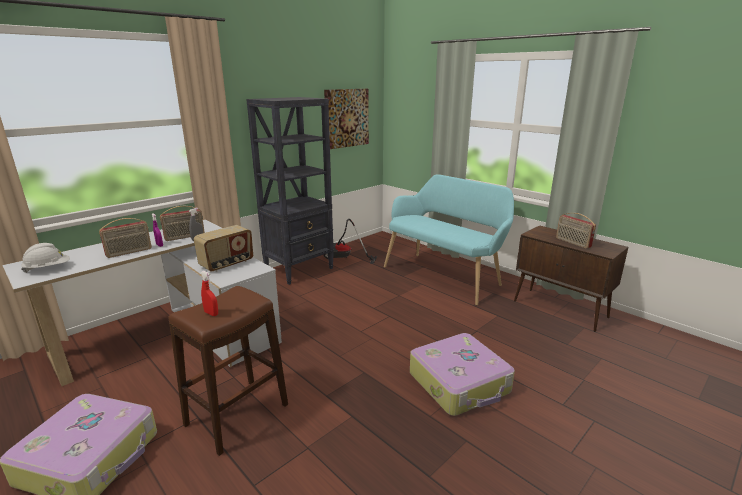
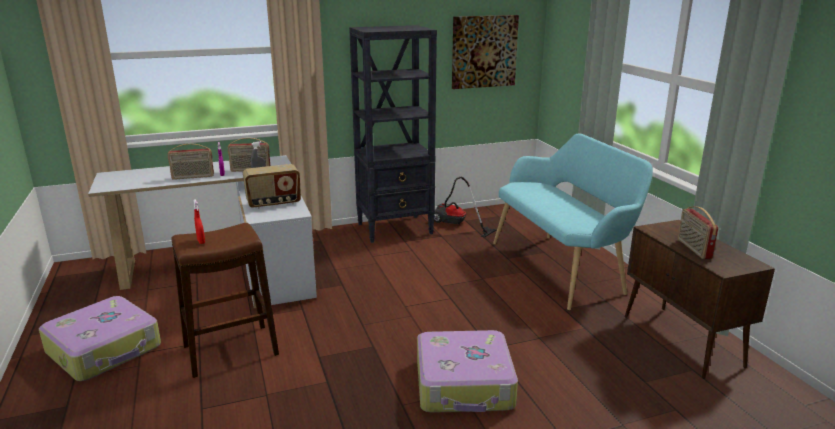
camera: 25 degrees right, 0 degrees up
white hard hat [21,243,70,273] -> none

